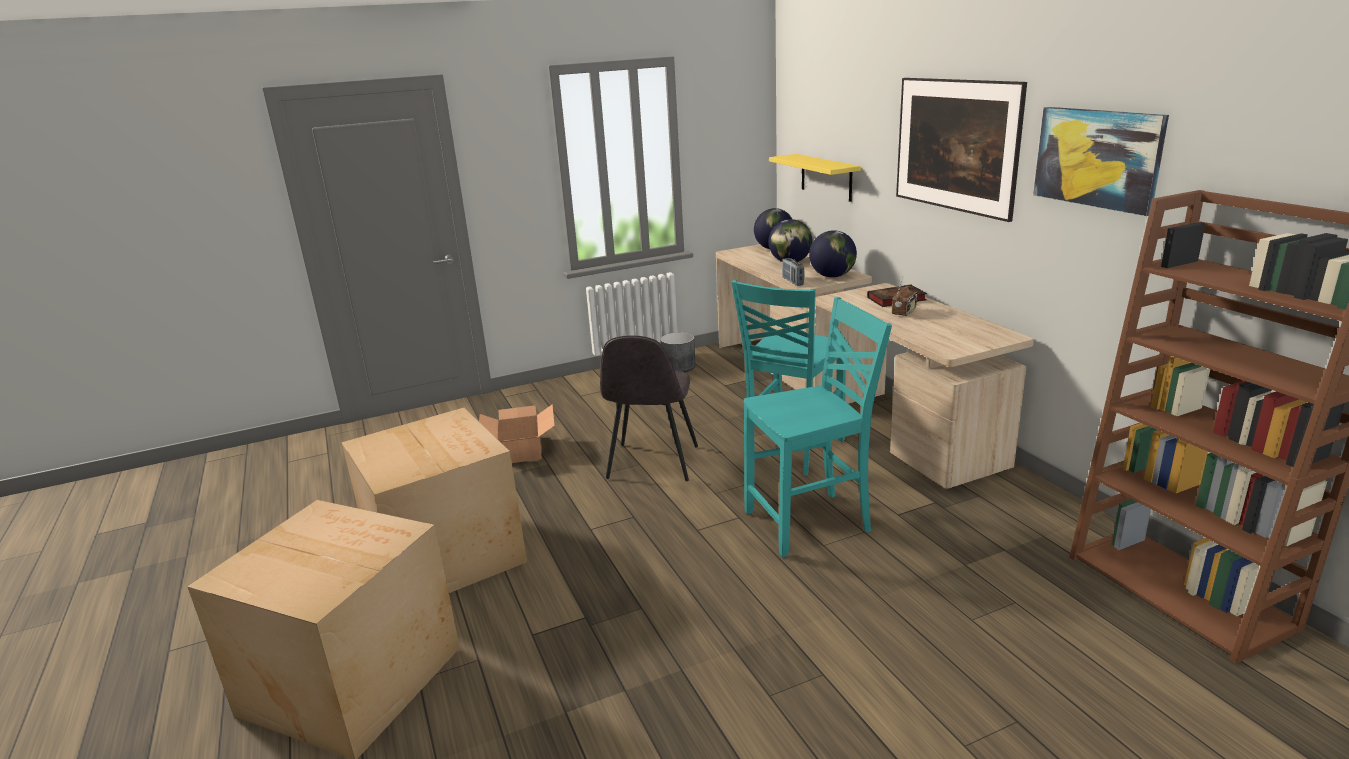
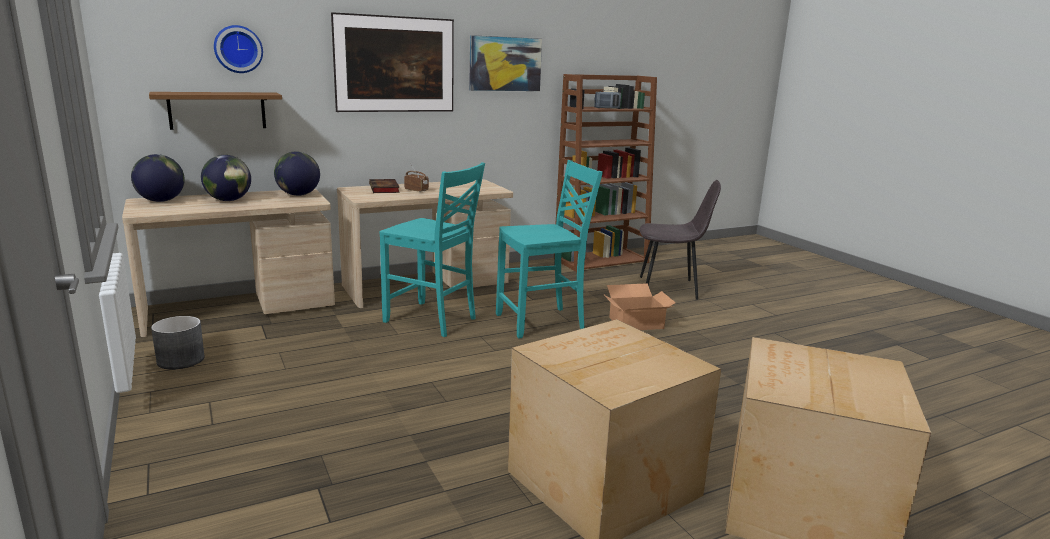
camera: 95 degrees left, 5 degrees down
cardboard box [479,404,555,463] -> cardboard box moved to [603,283,676,330]
grey chair [600,335,698,481] -> grey chair moved to [640,180,721,300]
turquoise chair [744,297,892,557] -> turquoise chair turned 90 degrees clockwise [496,160,603,339]
yellow shelf [769,154,861,202] -> brown shelf [149,92,282,130]
radio [782,258,804,286] -> radio moved to [594,90,621,109]
none -> wall clock [214,25,263,73]

